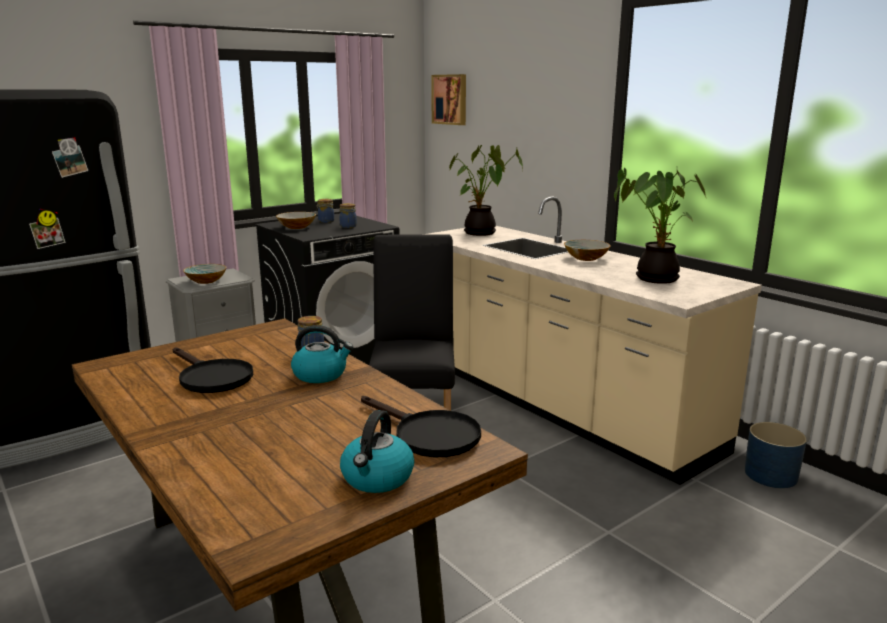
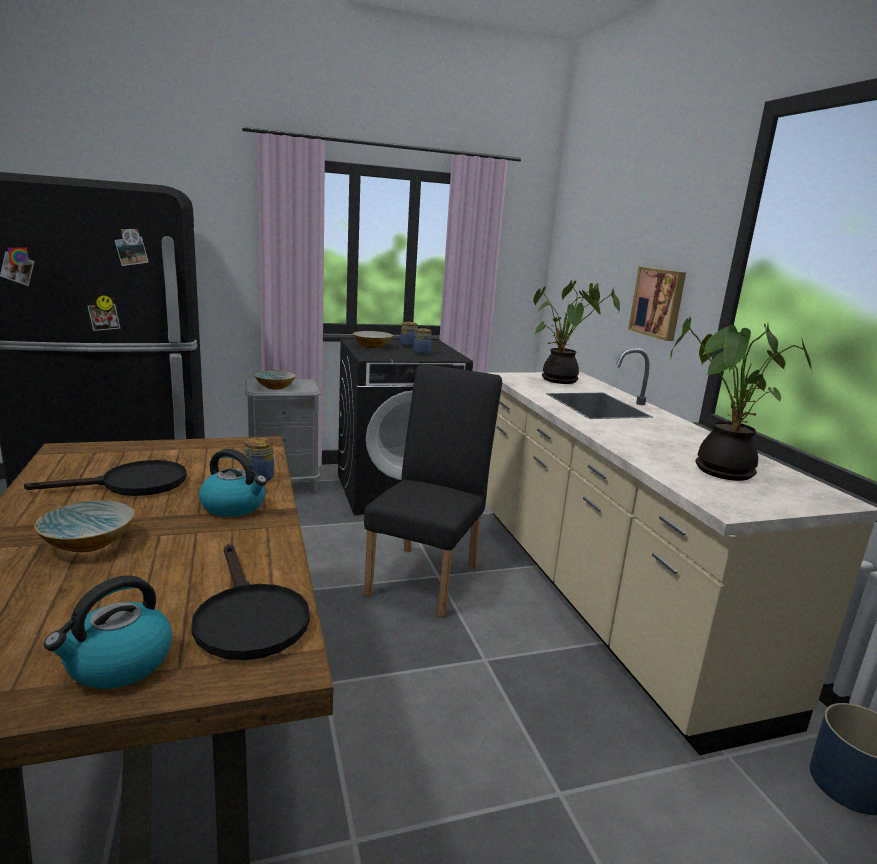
camera: 20 degrees right, 0 degrees up
black frying pan [173,347,253,393] -> black frying pan turned 90 degrees counterclockwise [24,460,187,496]
picture [431,74,466,125] -> picture moved to [628,267,686,341]
bowl [564,240,611,261] -> bowl moved to [34,500,135,553]

